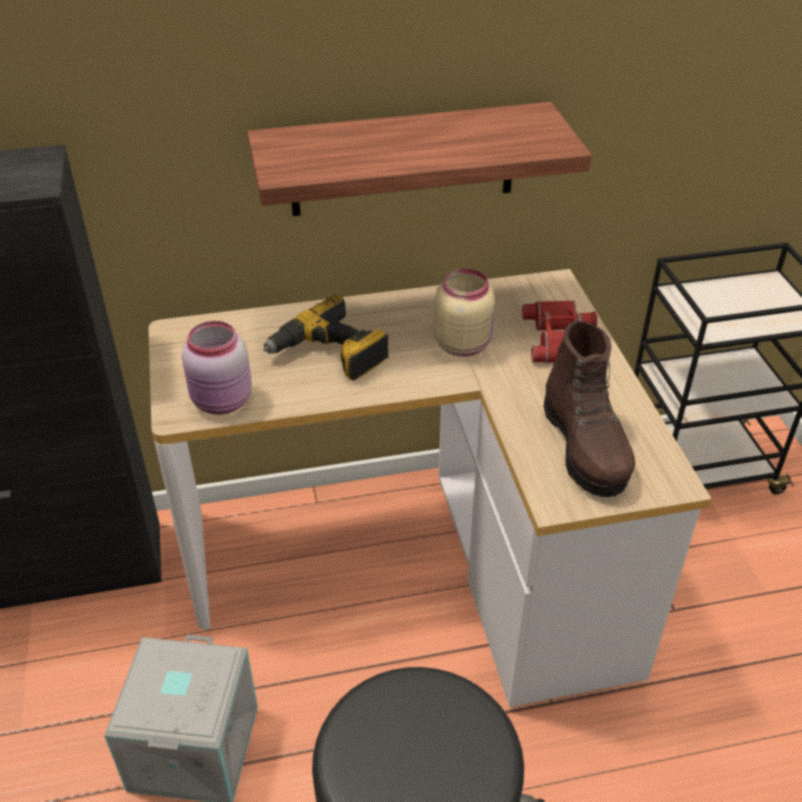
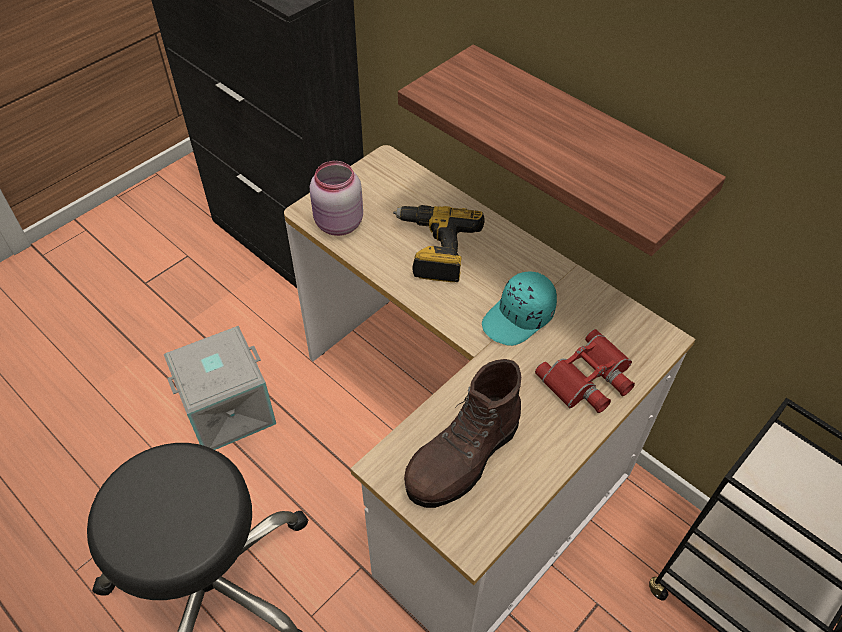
camera: 55 degrees right, 10 degrees up
beige jar [434,268,495,357] -> turquoise cap [482,272,557,346]

